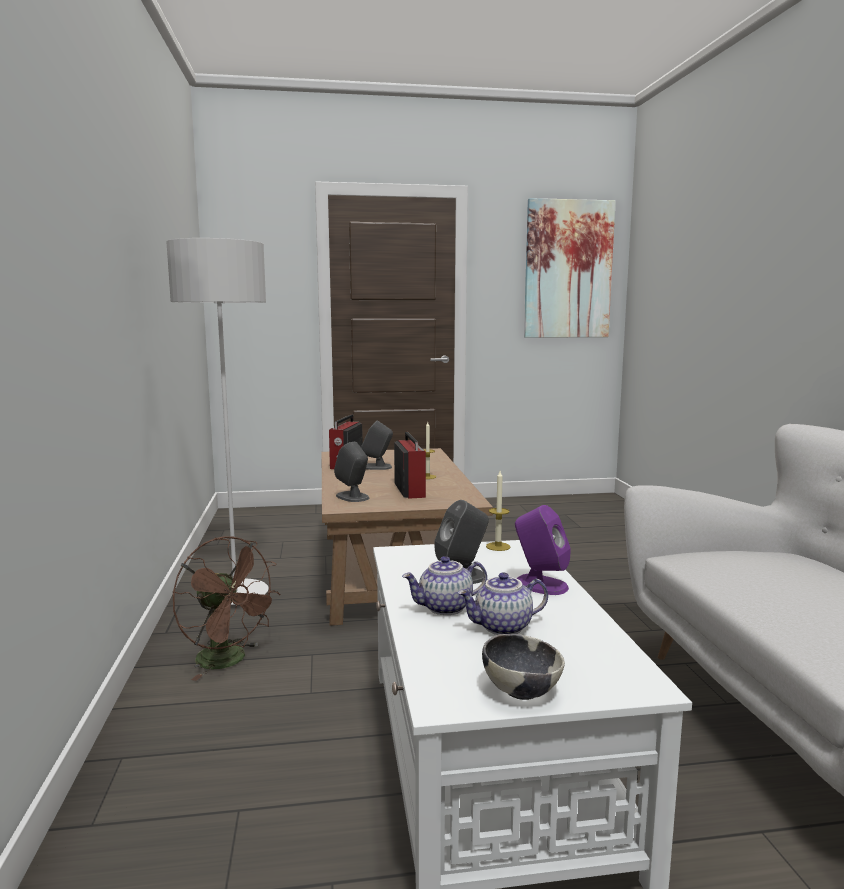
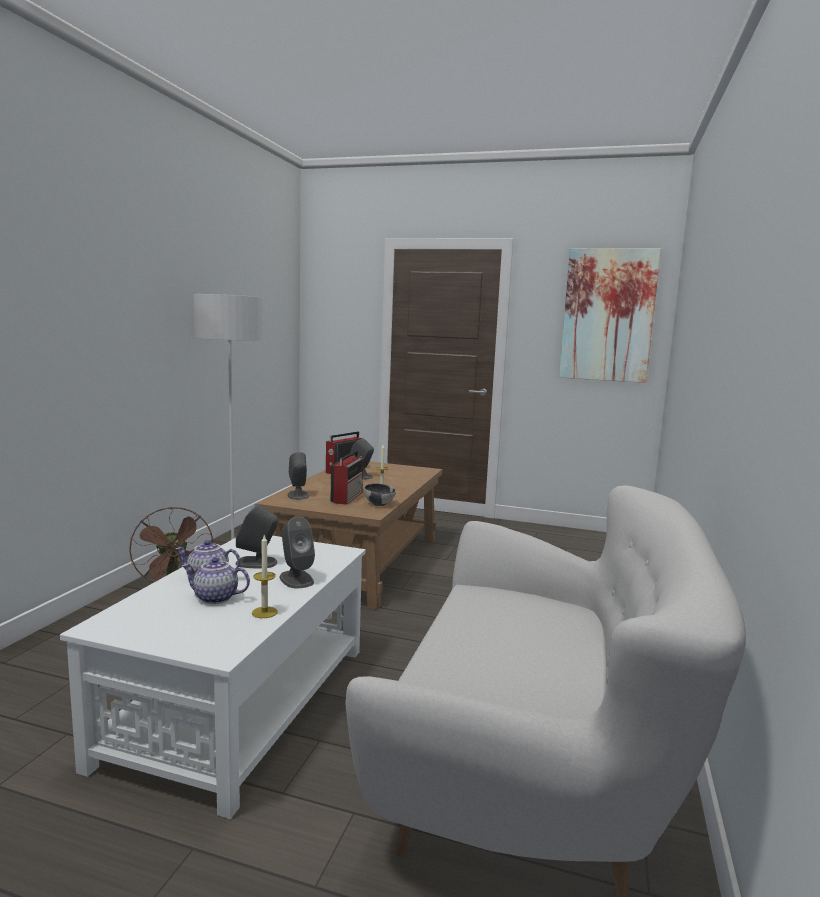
camera: 25 degrees right, 0 degrees up
bowl [482,634,565,700] -> bowl moved to [364,483,396,506]
candle [486,471,511,551] -> candle moved to [252,535,278,618]
purple speaker [515,505,571,595] -> grey speaker [279,517,315,589]

